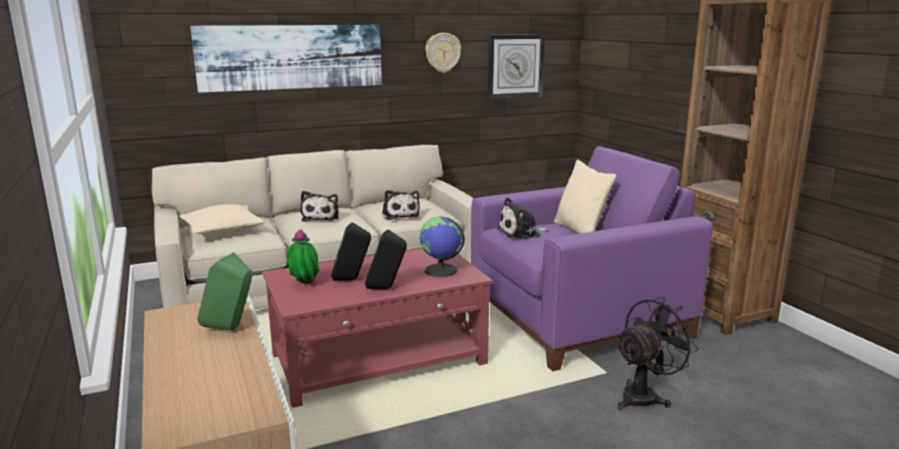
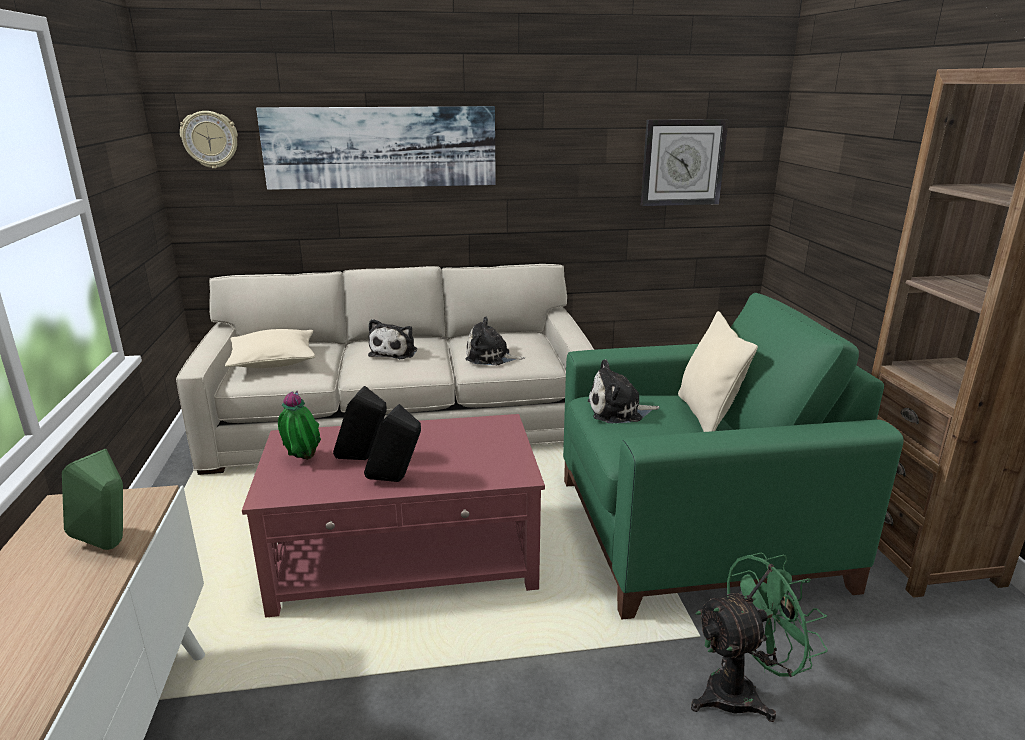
camera: 15 degrees right, 5 degrees up
plush toy [382,190,420,220] -> plush toy turned 105 degrees clockwise [465,317,525,365]
globe [420,216,465,277] -> none
wall clock [425,33,461,73] -> wall clock moved to [180,111,238,169]
purple armchair [471,146,713,371] -> green armchair [563,293,904,619]
black fan [615,296,699,410] -> green fan [691,553,828,722]

